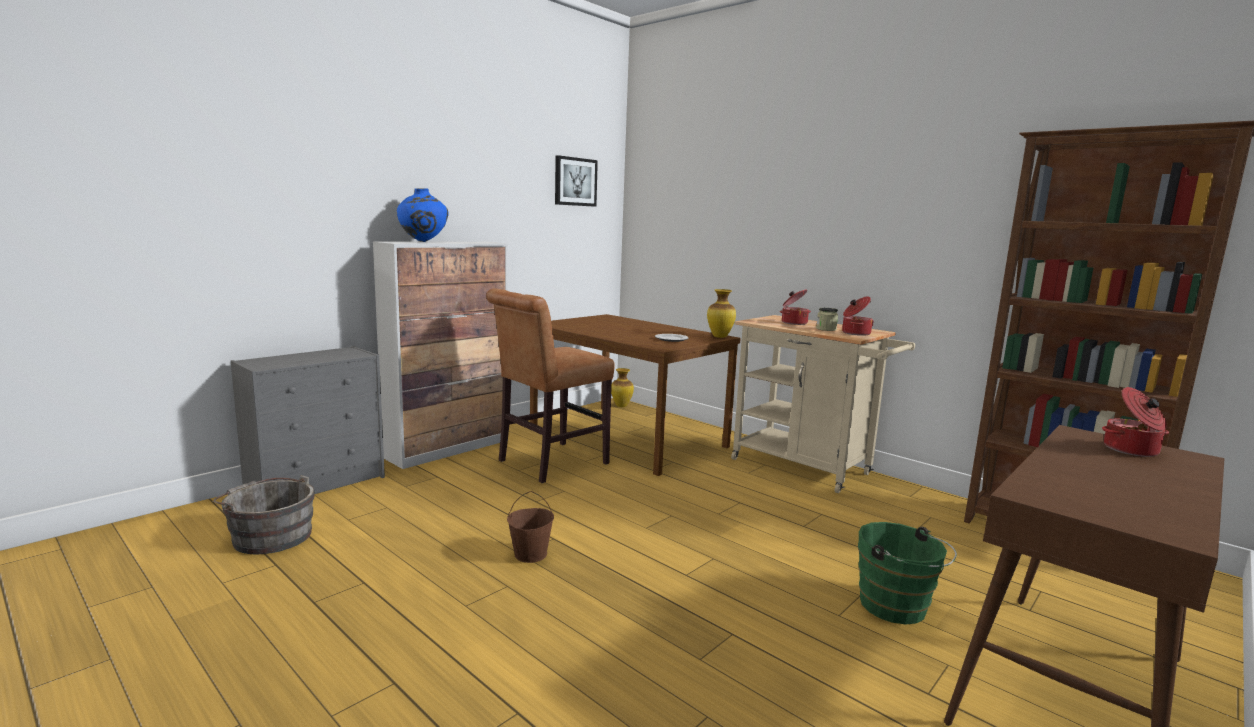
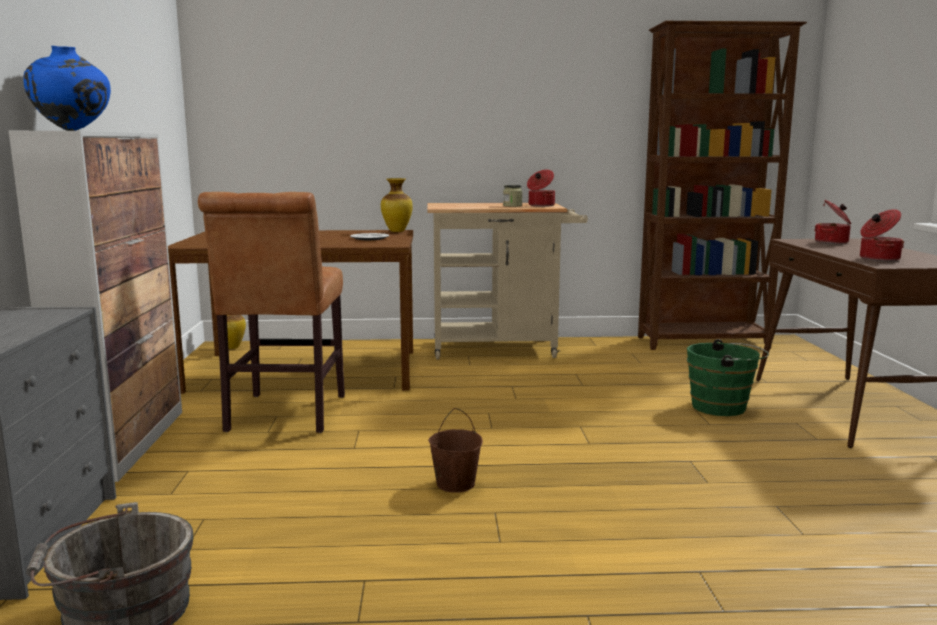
camera: 45 degrees left, 0 degrees up
picture [555,155,598,207] -> none
cooking pot [780,289,811,325] -> cooking pot moved to [860,209,904,261]

